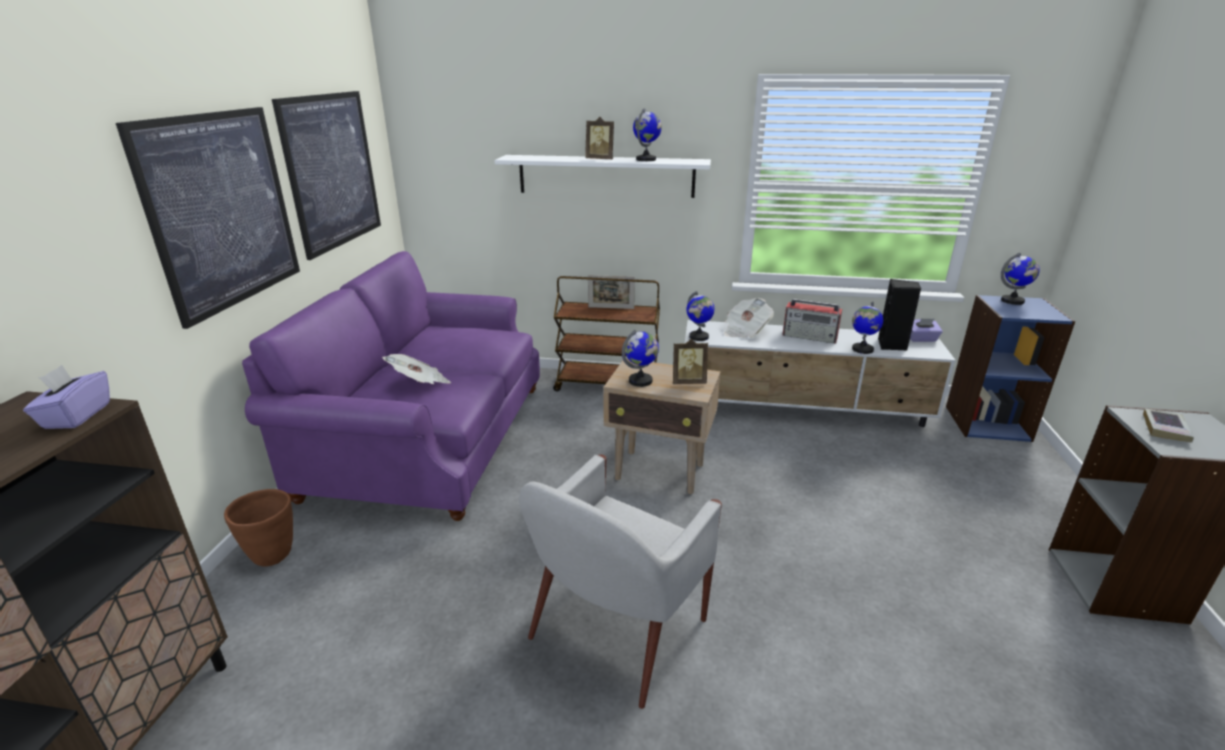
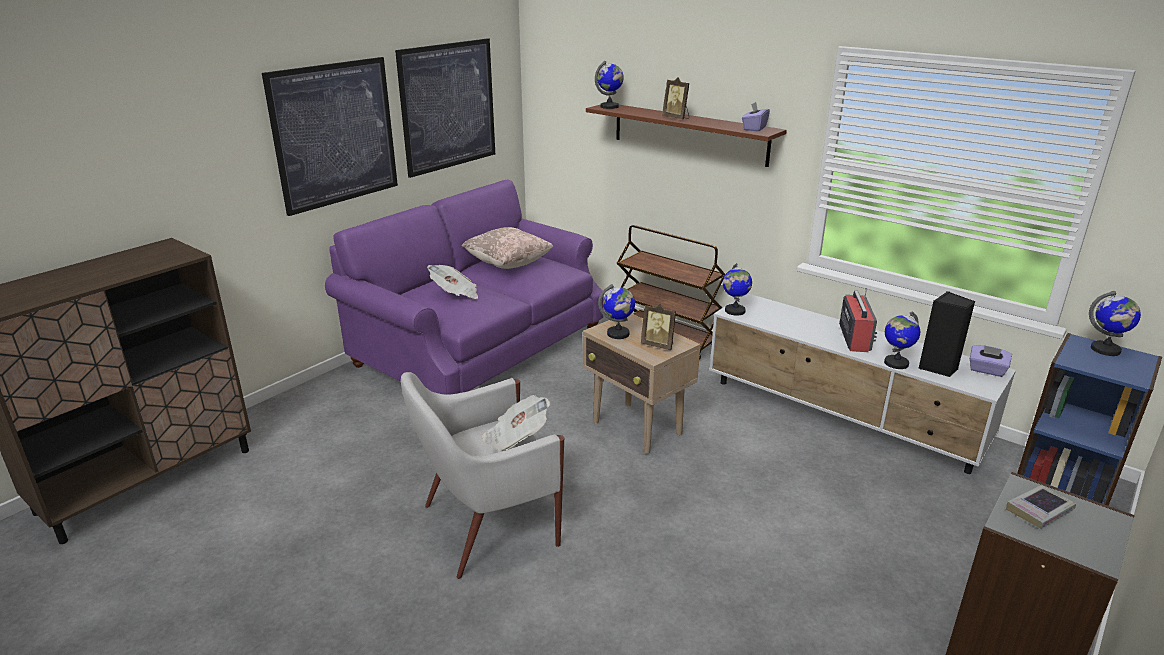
camera: 30 degrees right, 0 degrees up
purple tissue box [23,365,110,429] -> purple tissue box moved to [742,102,770,132]
brown planter [224,489,293,567] -> none
white shelf [494,155,711,198] -> brown shelf [586,105,787,167]
picture frame [588,275,635,309] -> none
globe [633,108,662,161] -> globe moved to [595,61,624,109]
newspaper [724,298,774,338] -> newspaper moved to [481,395,551,452]
radio [782,299,842,344] -> radio turned 135 degrees counterclockwise [839,288,877,352]
none -> beige pillow [462,227,554,269]

